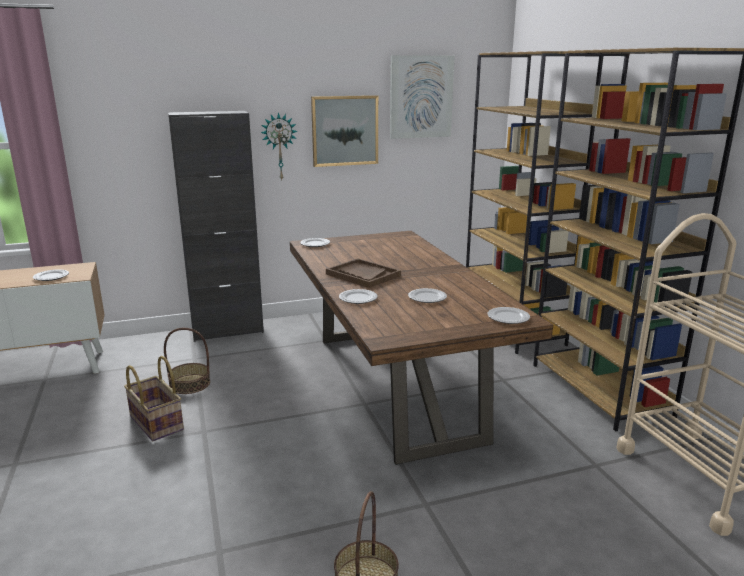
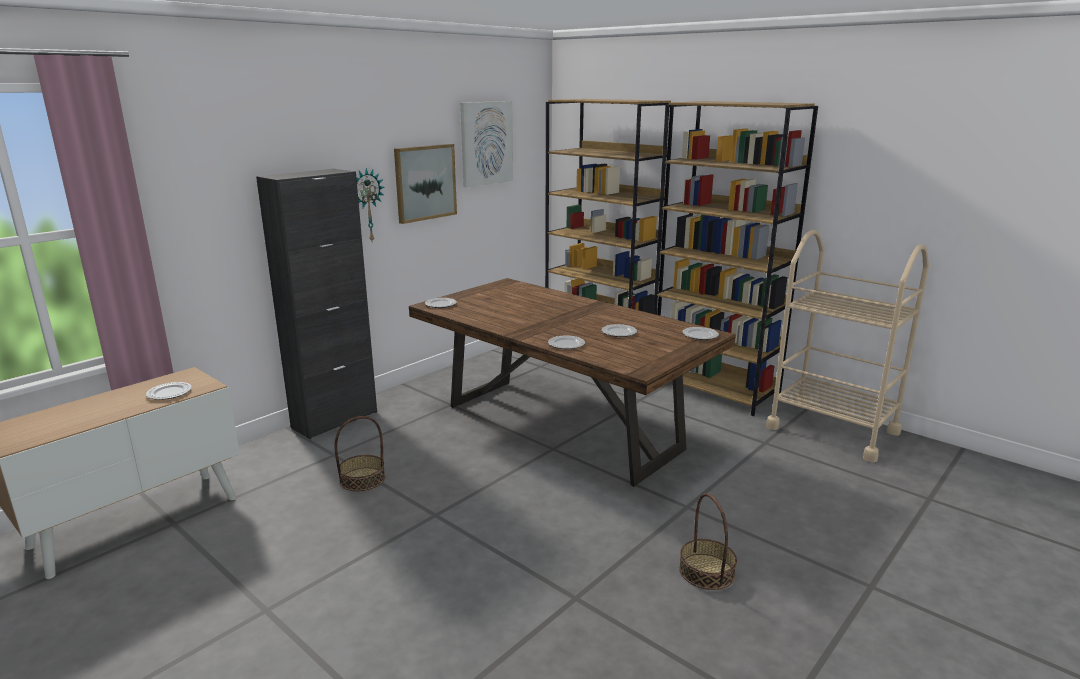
camera: 30 degrees left, 0 degrees up
basket [124,356,184,441] -> none
brown tray [326,258,401,288] -> none

